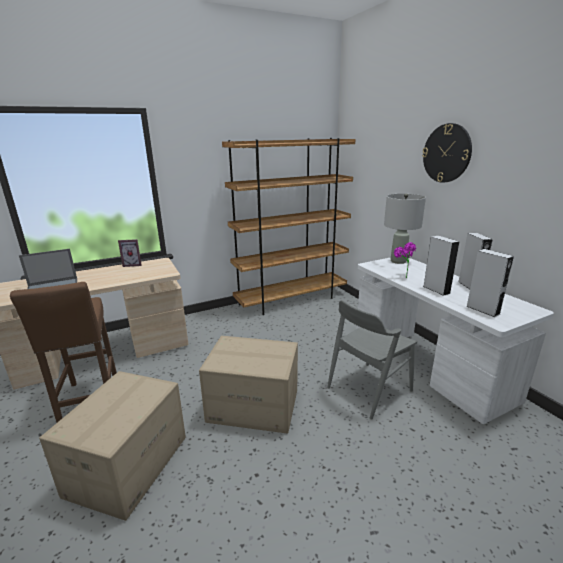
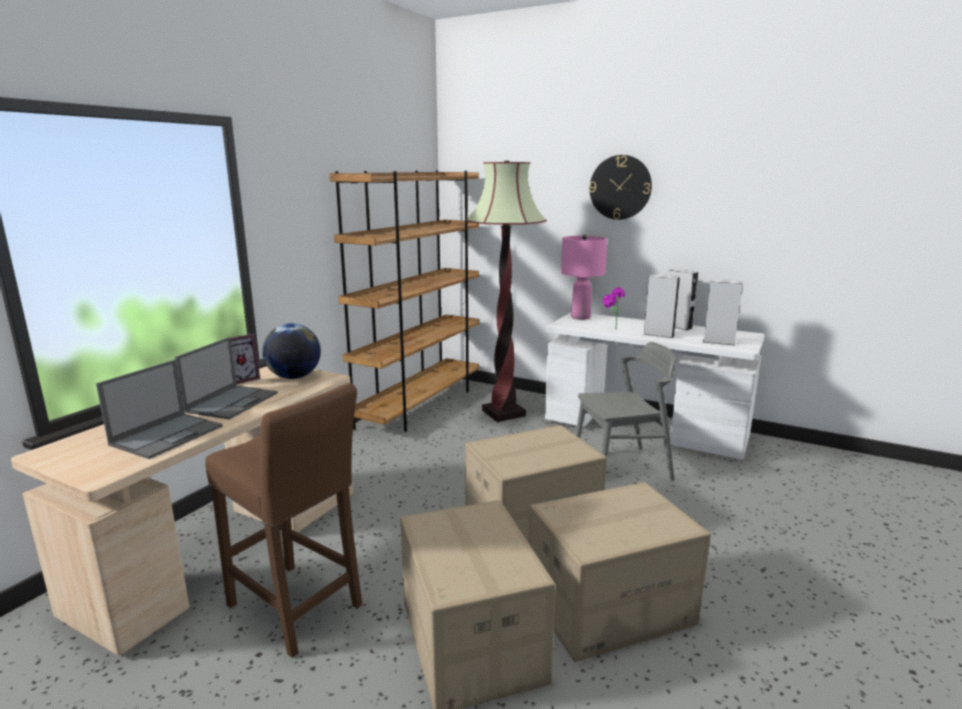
camera: 35 degrees left, 5 degrees down
grey chair [327,300,417,419] -> grey chair turned 120 degrees counterclockwise [576,342,677,480]
grey table lamp [384,193,426,264] -> pink table lamp [561,235,607,320]
none -> laptop [175,337,278,420]
none -> globe [262,323,321,379]
none -> floor lamp [466,161,547,422]
none -> cardboard box [529,482,711,662]

